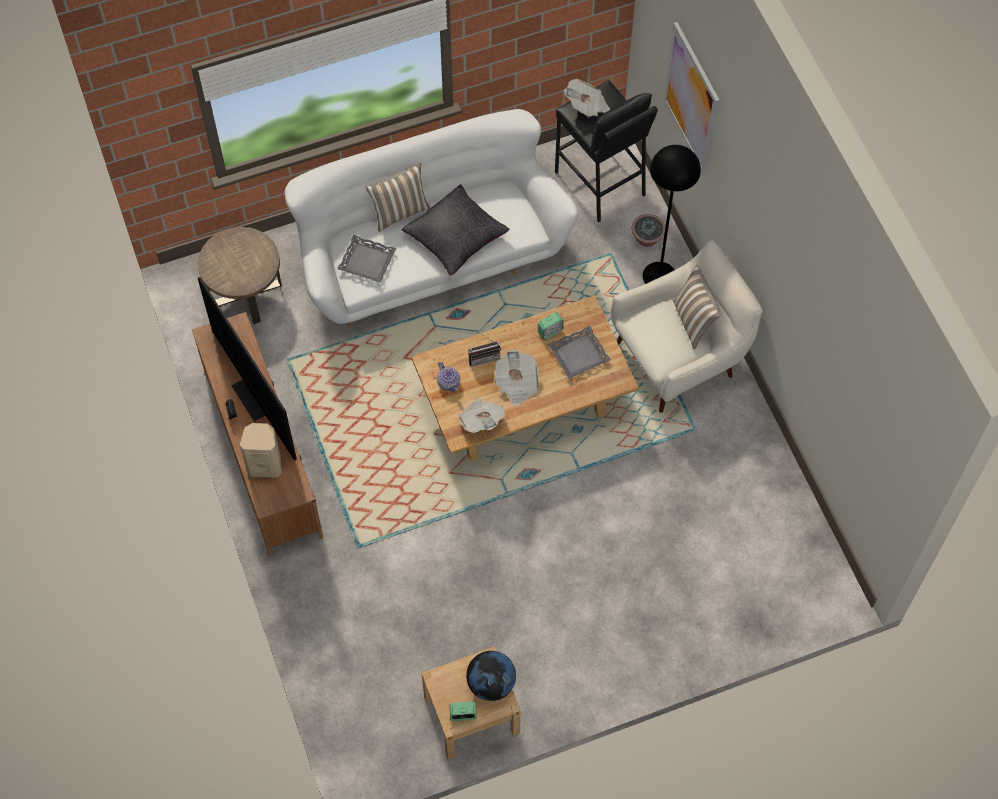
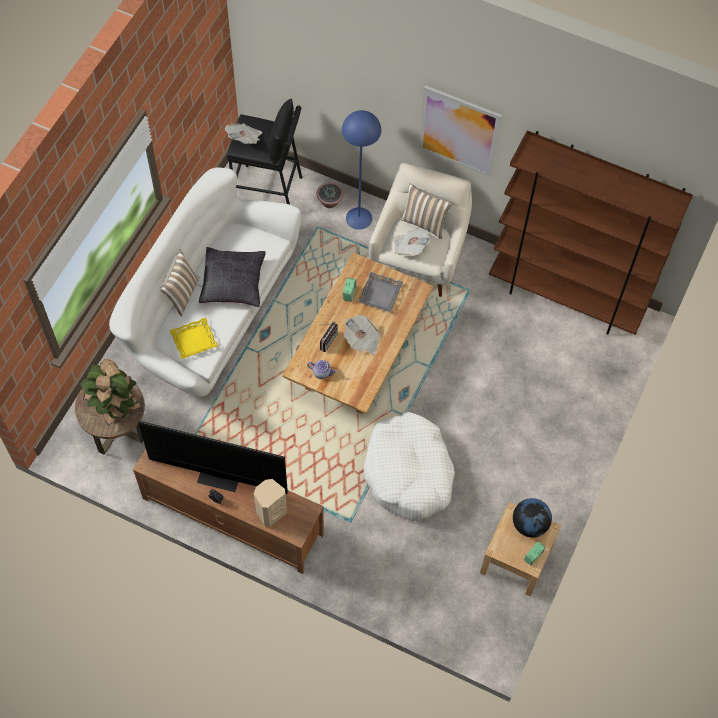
camera: 45 degrees left, 0 degrees up
grey tray [337,235,396,283] -> yellow tray [170,317,218,359]
newspaper [458,398,505,433] -> newspaper moved to [394,228,430,256]
black floor lamp [643,145,701,284] -> blue floor lamp [342,110,381,230]
picture [664,22,719,175] -> picture moved to [418,85,502,177]
none -> potted plant [81,359,142,426]
none -> white dog bed [364,412,455,521]
none -> brown bookcase [489,130,693,335]

